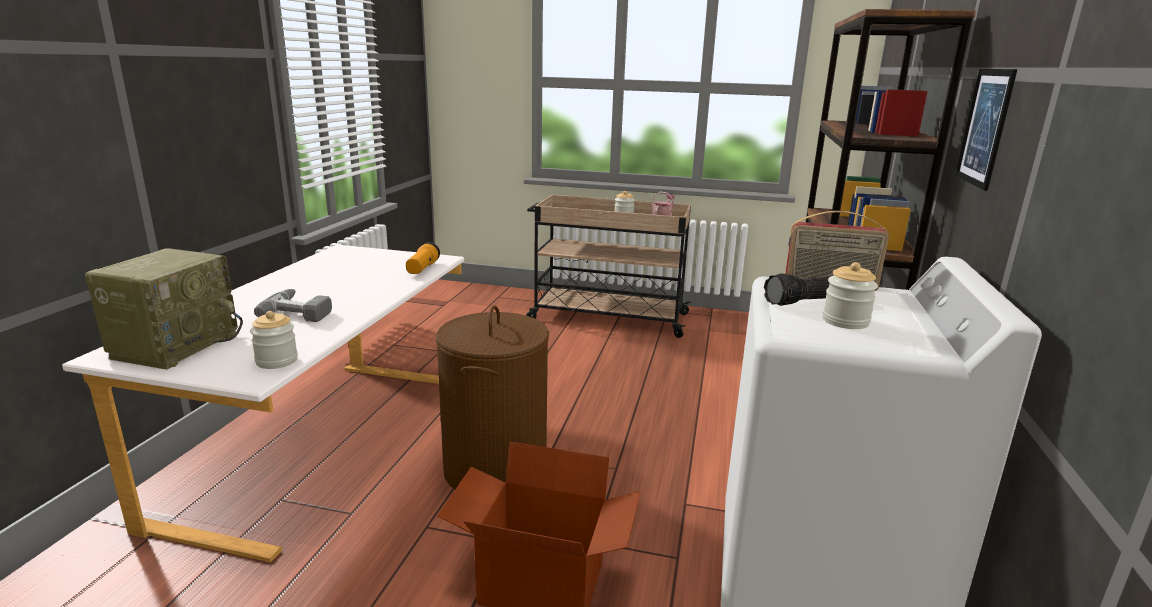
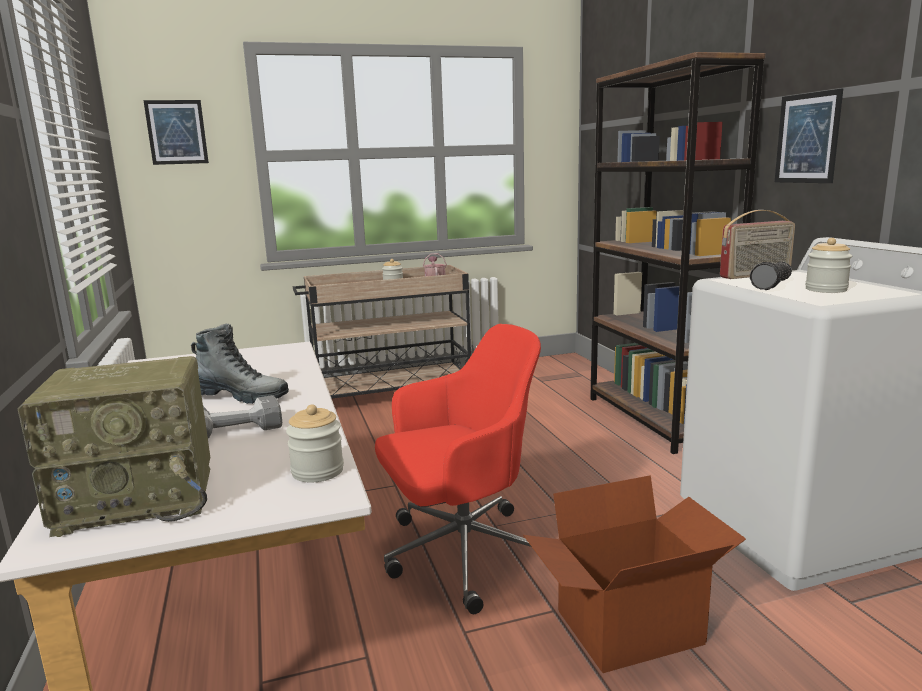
camera: 30 degrees left, 5 degrees down
radio [85,248,243,370] -> radio turned 90 degrees clockwise [18,356,210,537]
flashlight [406,242,440,274] -> none
brown laundry basket [436,305,549,489] -> red office chair [375,324,541,614]
none -> picture [143,100,209,165]
none -> boot [191,324,289,404]

